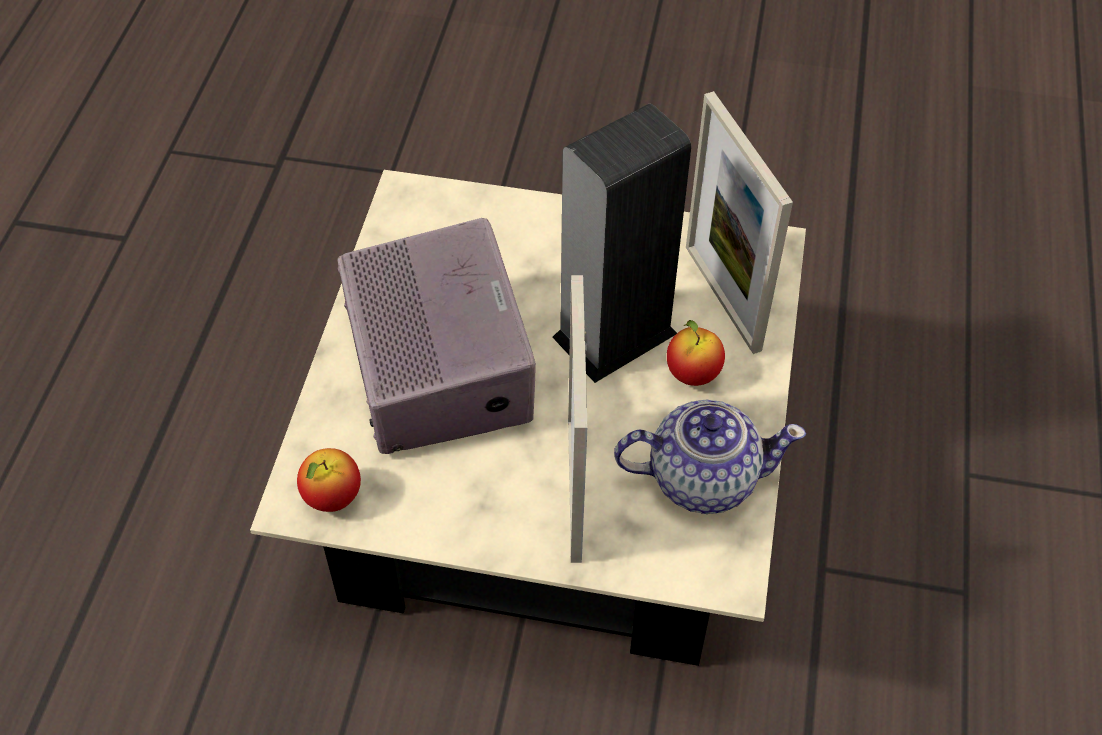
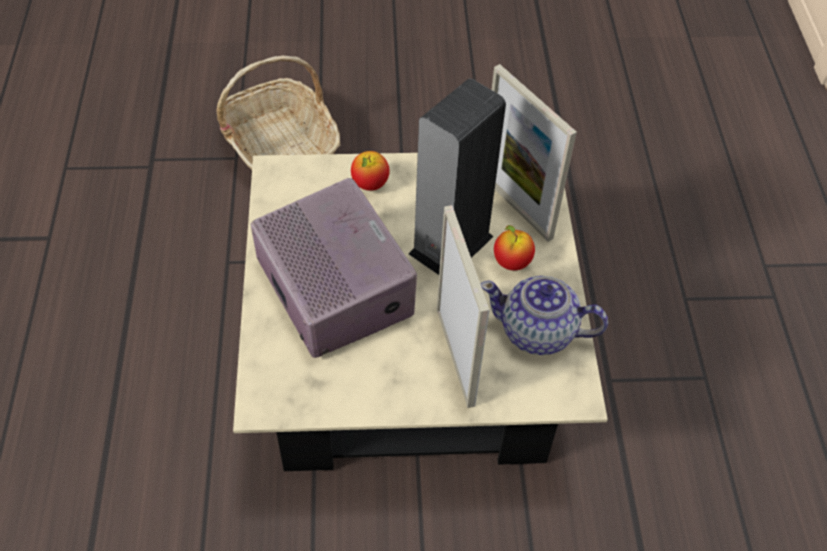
camera: 15 degrees left, 0 degrees up
apple [297,448,361,512] -> apple moved to [351,151,390,191]
teapot [614,400,806,514] -> teapot turned 150 degrees counterclockwise [481,276,608,355]
none -> basket [217,56,340,170]

